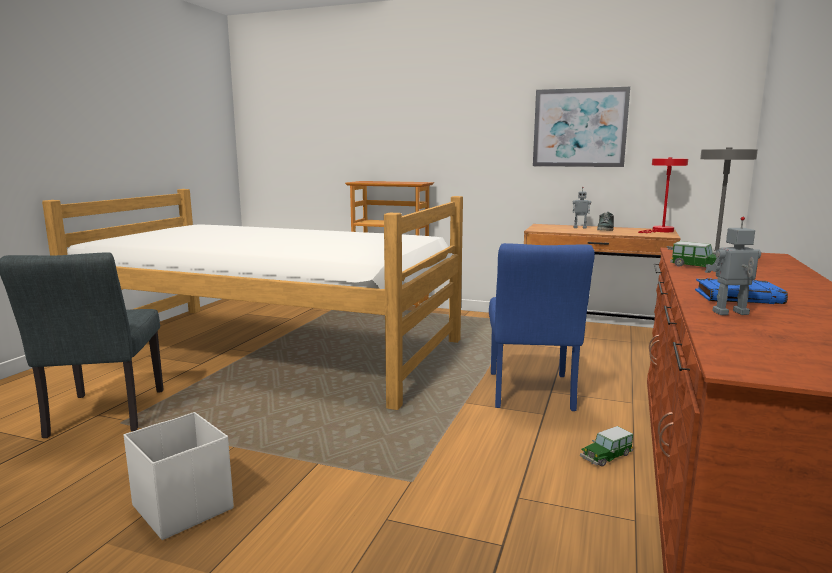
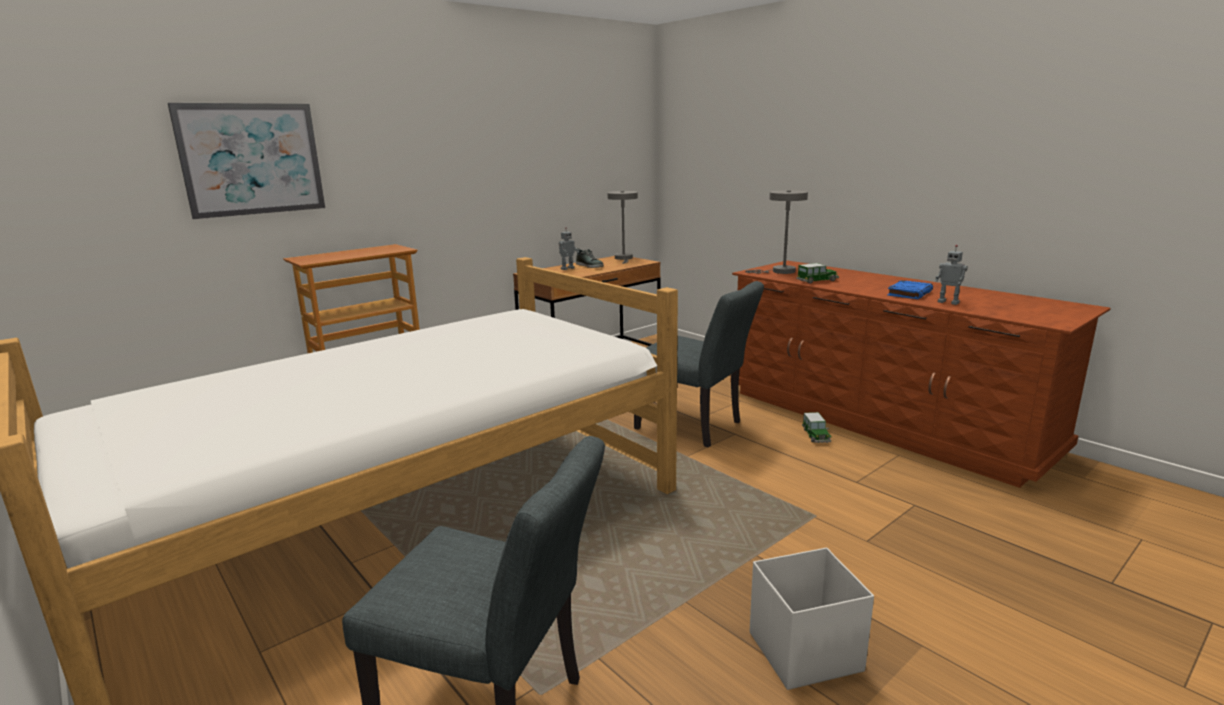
camera: 60 degrees left, 5 degrees up
blue chair [489,243,595,411] -> grey chair [634,281,764,447]
picture [533,87,630,167] -> picture moved to [168,103,325,219]
red table lamp [638,157,688,233] -> grey table lamp [607,191,638,264]
toy robot [705,217,761,315] -> toy robot turned 75 degrees counterclockwise [935,245,968,305]

